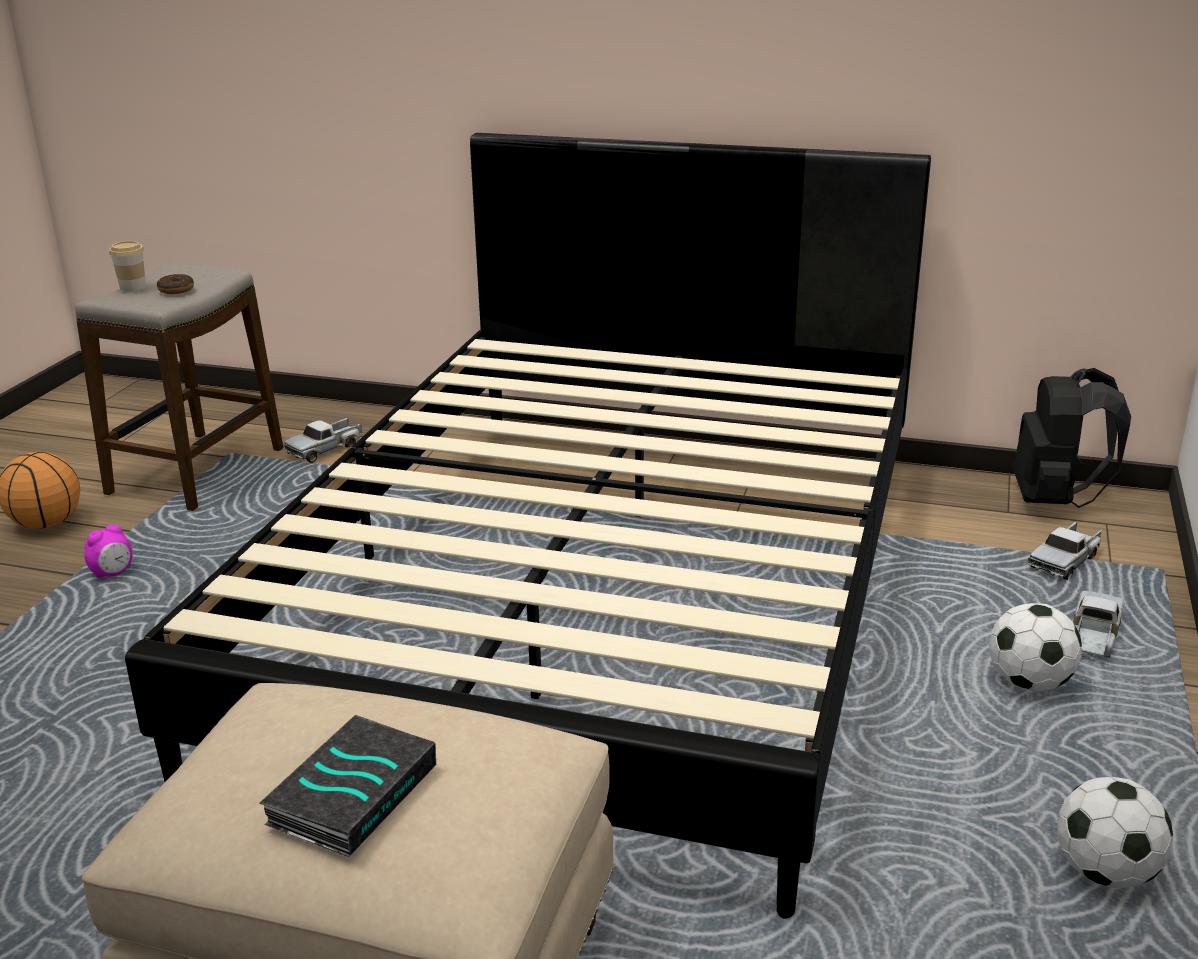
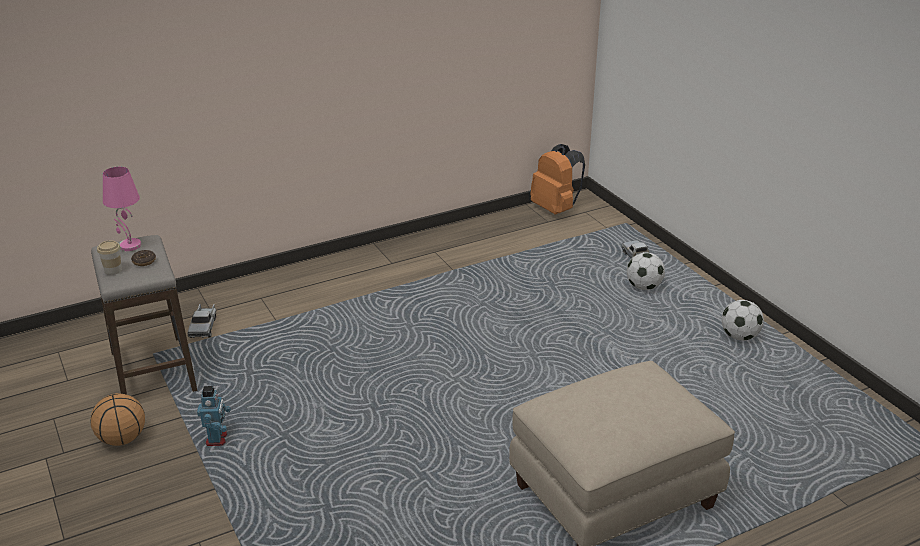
camera: 45 degrees left, 5 degrees up
alarm clock [84,525,132,578] -> toy robot [197,386,231,446]
black bed [125,133,931,919] -> none
book [259,715,436,857] -> none
black backpack [1012,368,1131,508] -> orange backpack [530,144,585,215]
toy truck [1028,522,1102,580] -> none
none -> pink table lamp [103,167,141,251]

